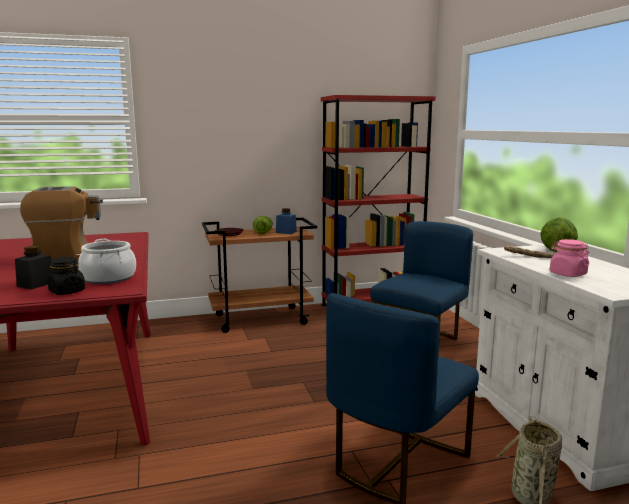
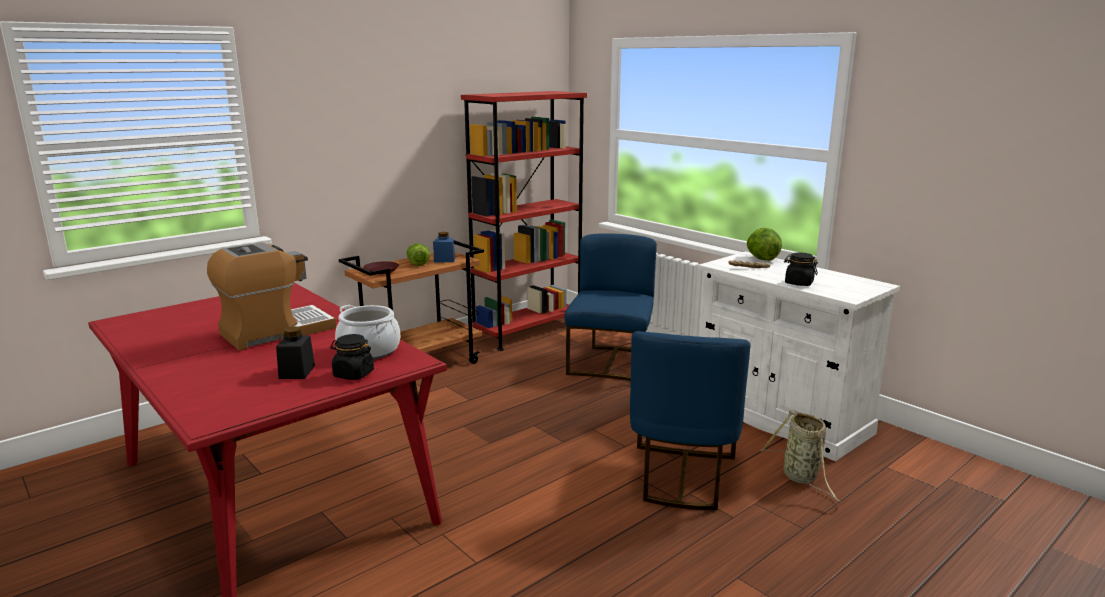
camera: 25 degrees left, 5 degrees up
pink jar [550,239,589,277] -> black jar [784,252,818,286]

